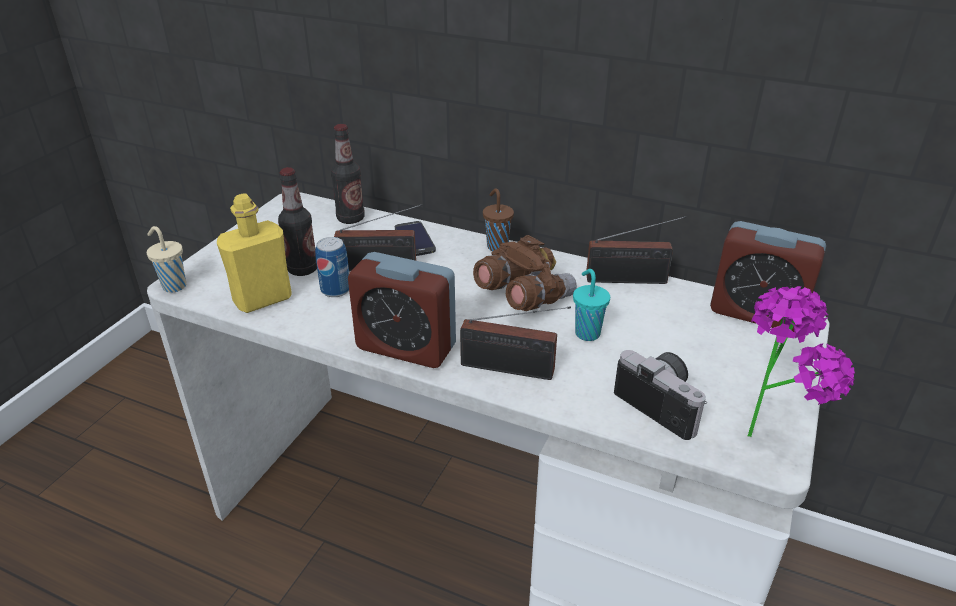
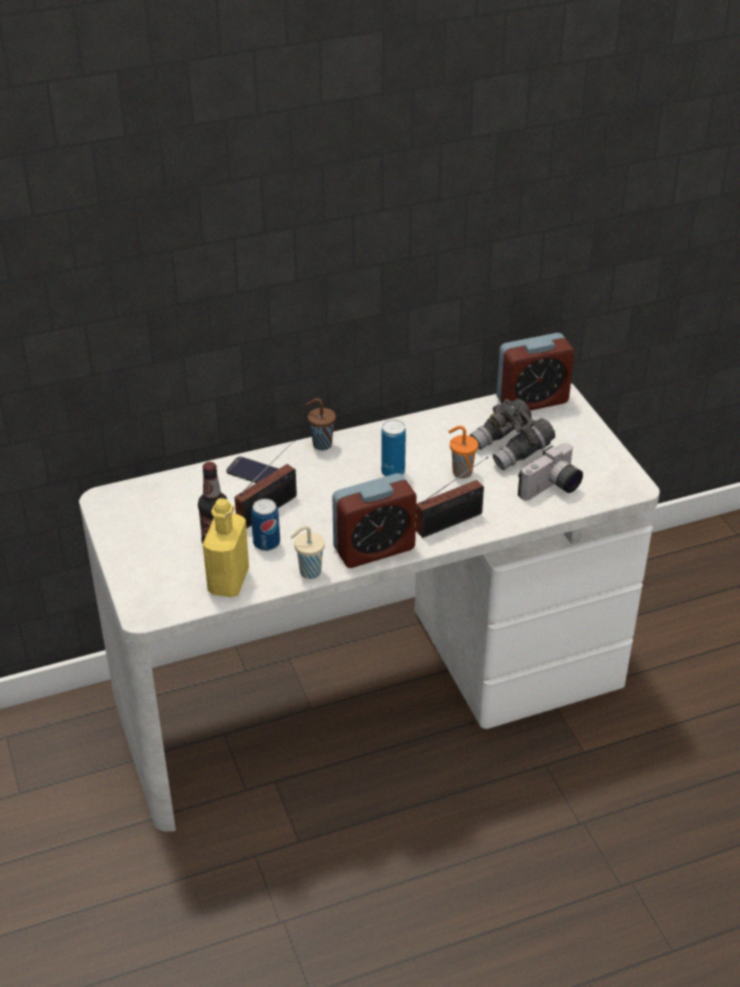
camera: 45 degrees left, 5 degrees up
beige cup [147,226,186,293] -> beige cup moved to [291,526,325,579]
bottle [331,124,365,224] -> none
brown binoculars [473,235,577,311] -> can [381,419,406,476]
turquoise cup [573,269,610,341] -> orange cup [448,426,478,479]
radio [586,216,687,284] -> none
camera [614,350,707,440] -> camera turned 135 degrees clockwise [518,443,583,500]
potted plant [748,286,855,437] -> none
none -> grey binoculars [470,399,555,470]

